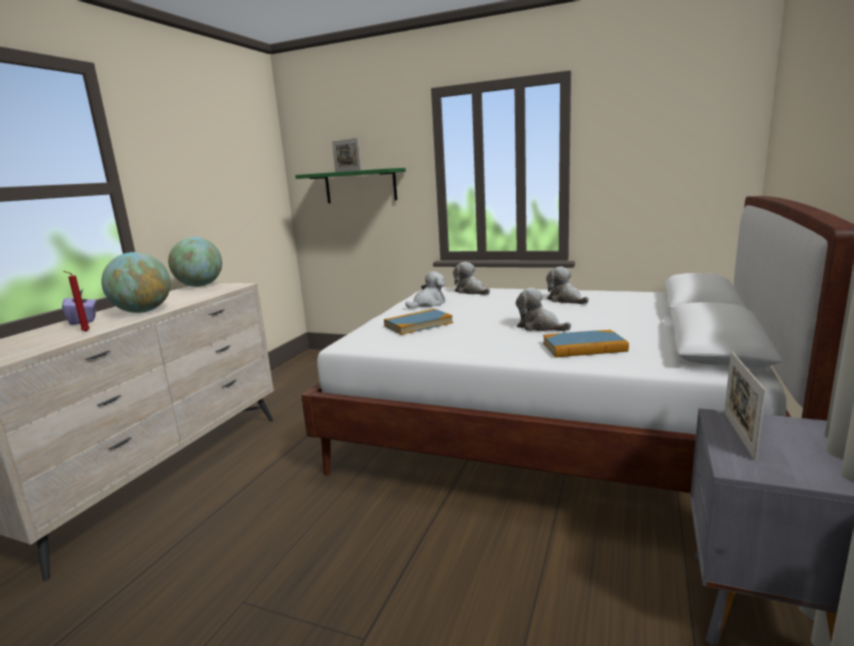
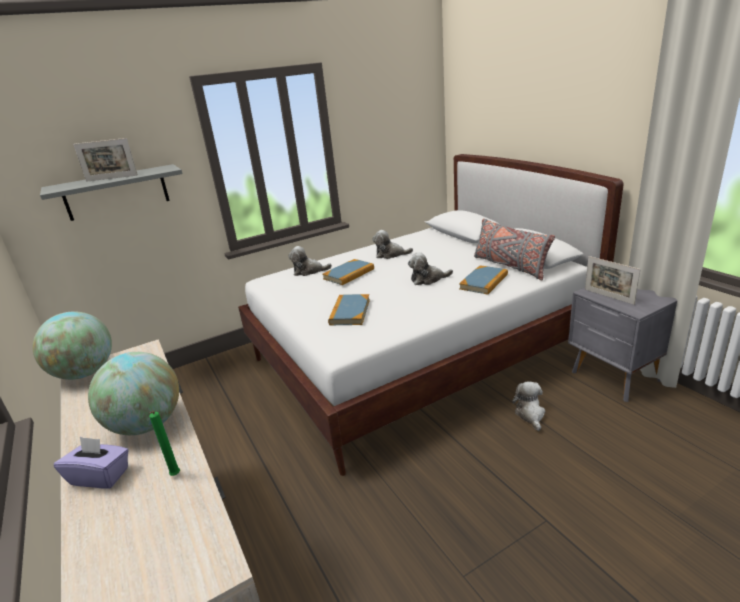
camera: 50 degrees left, 10 degrees up
red candle [63,271,90,332] -> green candle [149,411,180,476]
green shelf [295,168,406,203] -> grey shelf [40,164,183,221]
plush toy [406,271,445,308] -> plush toy moved to [512,381,545,431]
none -> book [322,259,374,285]
none -> grey pillow [474,219,555,280]

